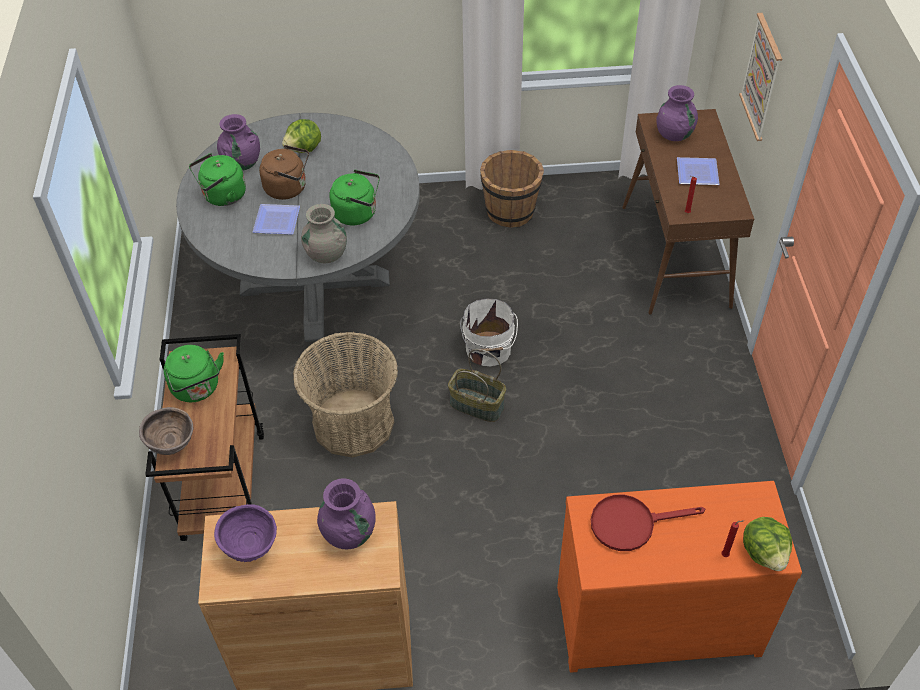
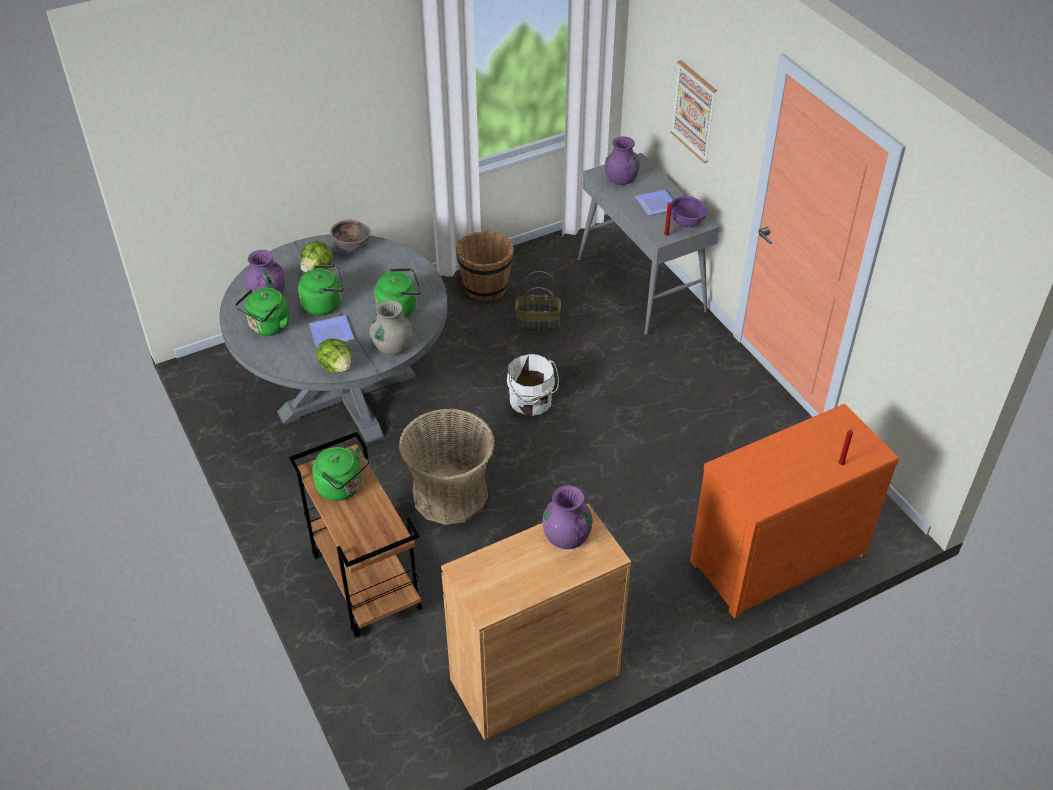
camera: 25 degrees left, 5 degrees down
brown bowl [139,407,193,455] -> brown bowl moved to [330,220,370,252]
purple bowl [214,504,277,562] -> purple bowl moved to [671,196,708,228]
brown kettle [259,145,309,200] -> green kettle [298,265,344,316]
basket [448,349,506,422] -> basket moved to [515,271,561,332]
red frying pan [591,495,705,551] -> none
brown console table [622,109,754,315] -> grey console table [578,153,719,336]
lettuce [743,517,792,571] -> lettuce moved to [316,338,352,373]

